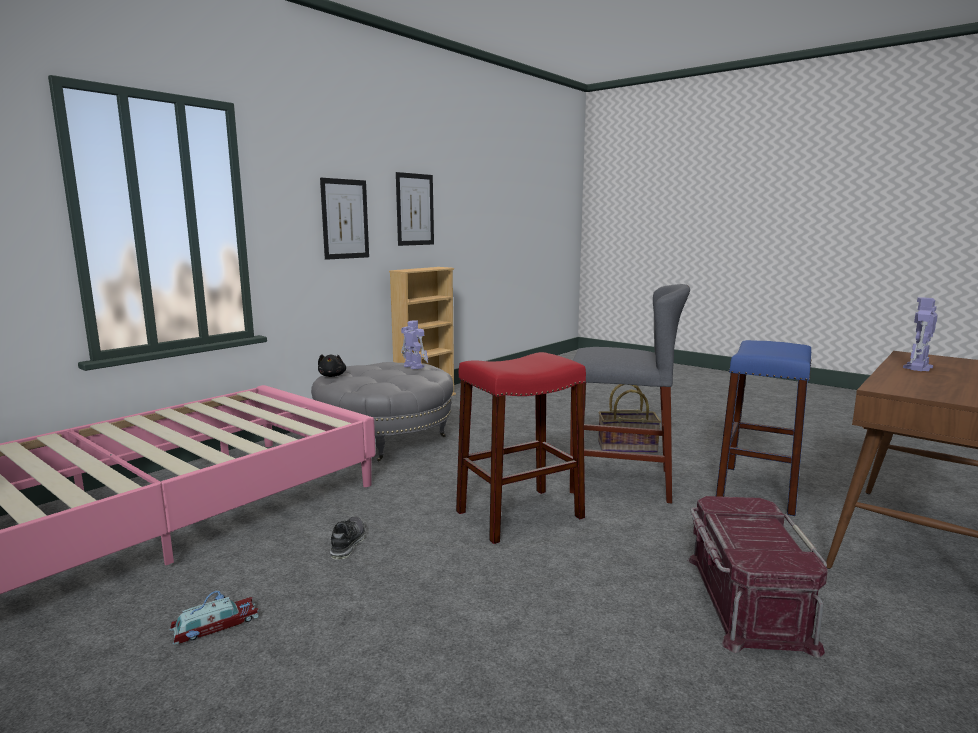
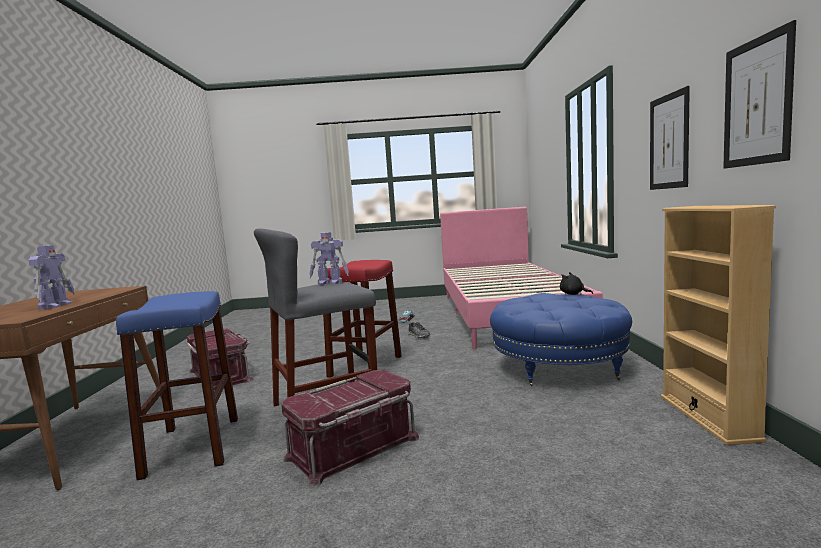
camera: 140 degrees right, 5 degrees down
grey ottoman [311,362,454,462] -> blue ottoman [490,293,632,386]
toy robot [401,320,428,369] -> toy robot moved to [309,232,349,285]
basket [598,384,661,453] -> red storage box [281,370,419,486]

